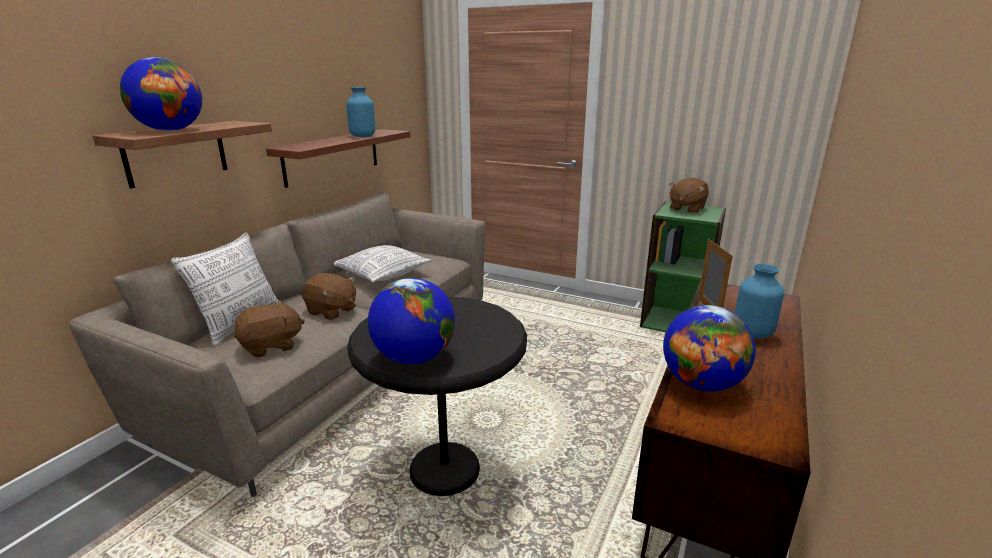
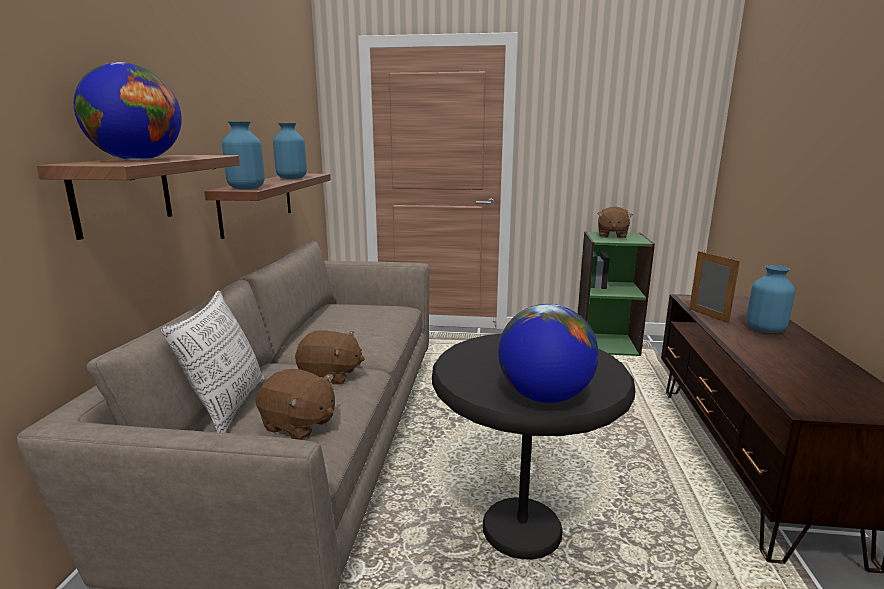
camera: 20 degrees left, 5 degrees down
brown plush toy [234,300,305,358] -> brown plush toy turned 75 degrees clockwise [256,369,335,440]
pillow [334,245,432,282] -> none
globe [663,305,756,392] -> none
none -> blue vase [222,121,265,189]

